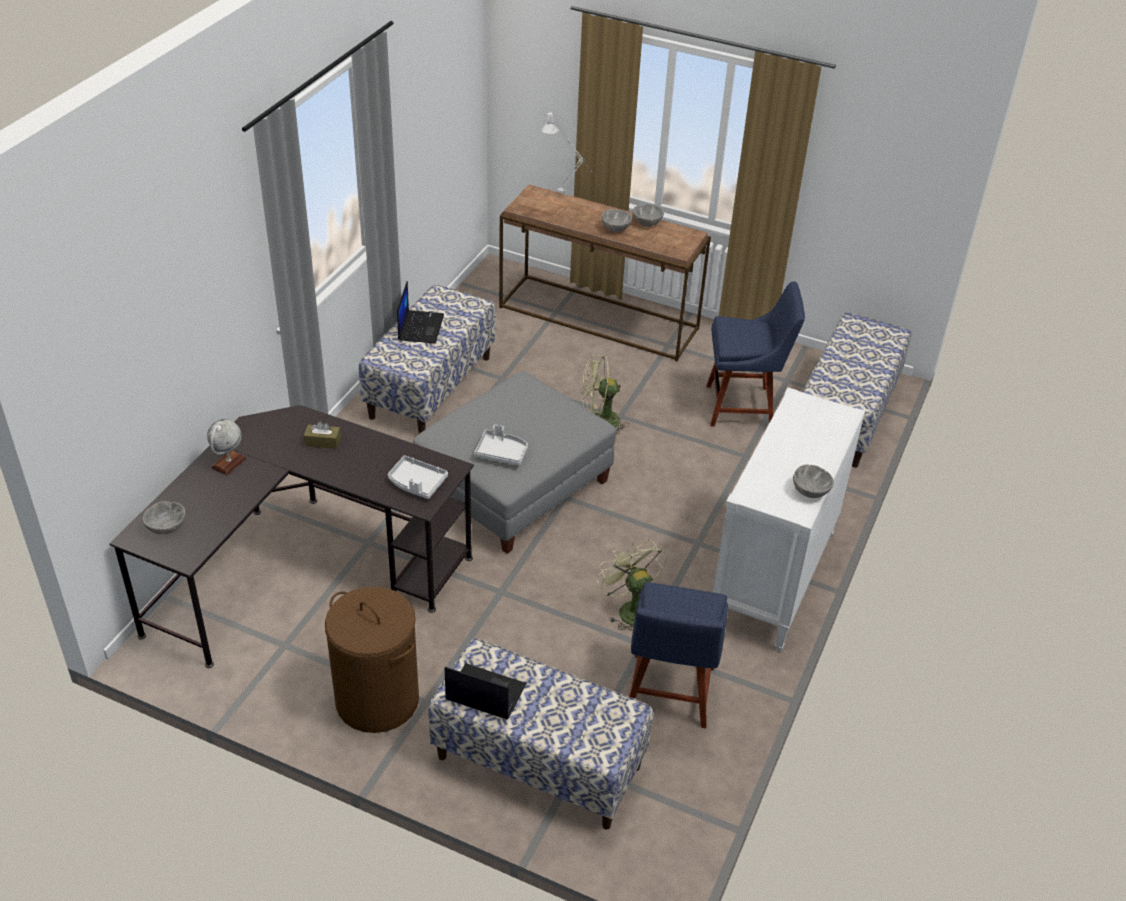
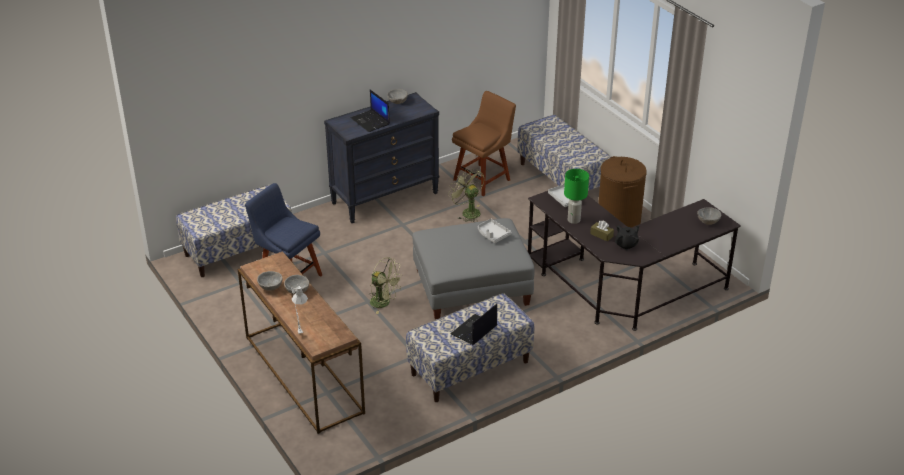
camera: 145 degrees left, 5 degrees down
globe [207,419,247,476] -> none
laptop [445,663,527,719] -> laptop moved to [351,90,390,132]
green fan [596,539,667,632] -> green fan turned 135 degrees clockwise [448,168,484,222]
blue chair [629,582,728,728] -> brown chair [452,91,516,196]
white dresser [713,387,865,652] -> black dresser [324,92,440,223]
none -> green table lamp [564,169,589,224]
none -> black teapot [615,225,639,250]

